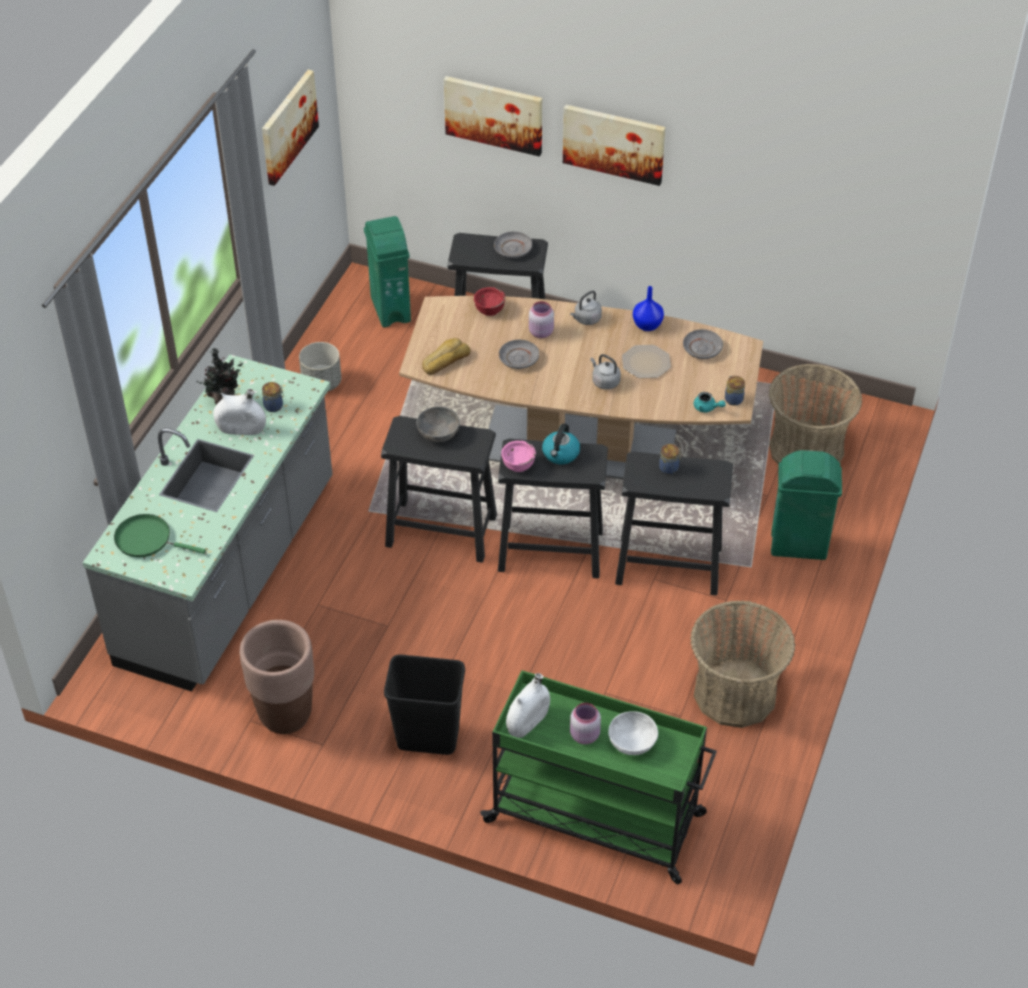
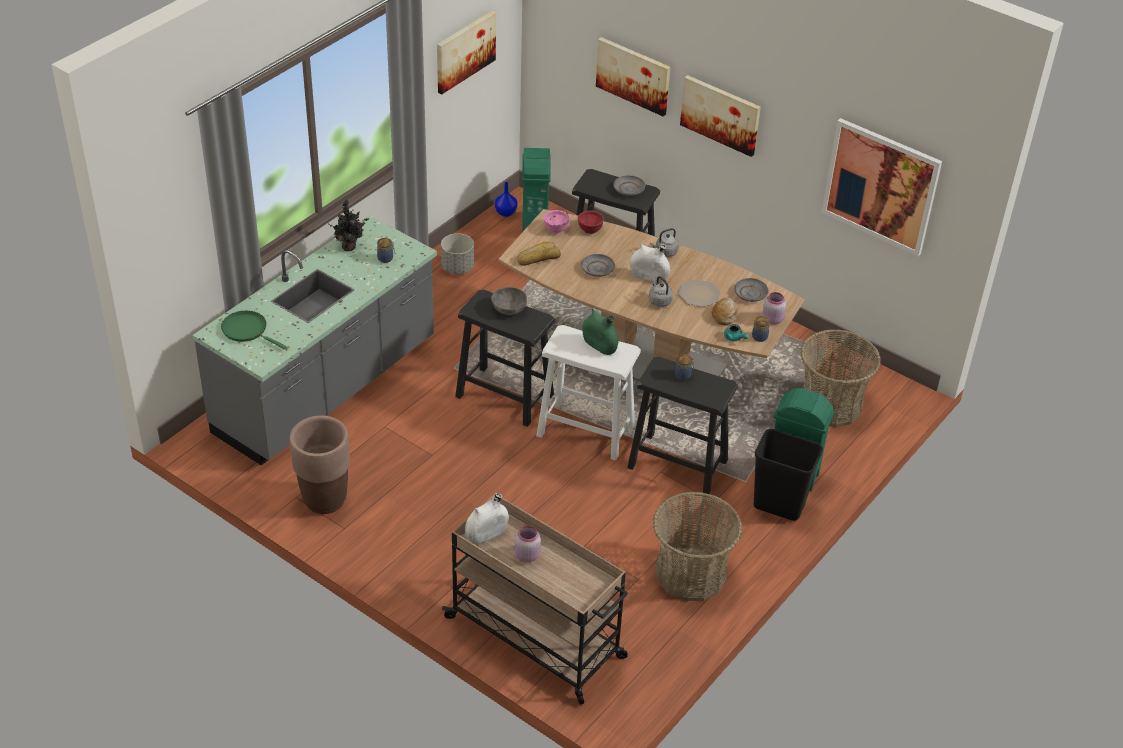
camera: 15 degrees right, 5 degrees down
white vase [213,389,266,435] -> white vase moved to [630,243,670,283]
black trash can [384,655,465,755] -> black trash can moved to [754,429,823,521]
green cart [480,670,717,885] -> beige cart [442,494,628,704]
black stool [498,438,608,578] -> white stool [536,325,641,460]
pink bowl [501,441,536,472] -> pink bowl moved to [544,210,570,233]
pink jar [529,301,554,338] -> pink jar moved to [762,292,786,325]
kettle [542,423,580,464] -> green vase [582,309,618,355]
white bowl [608,711,658,755] -> none
blue vase [633,286,664,331] -> blue vase moved to [495,182,518,217]
none -> bread [712,298,738,325]
none -> picture [822,118,942,256]

